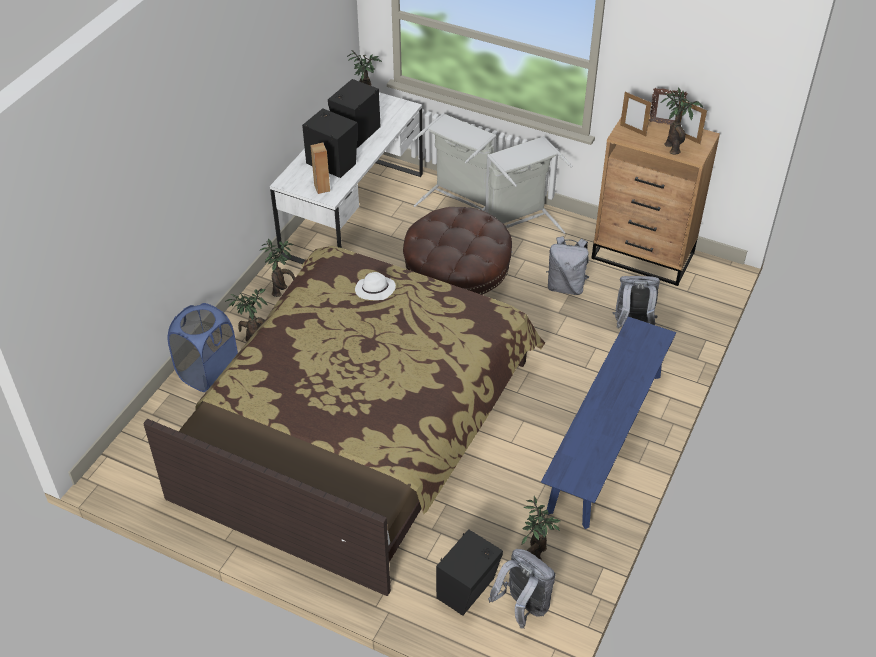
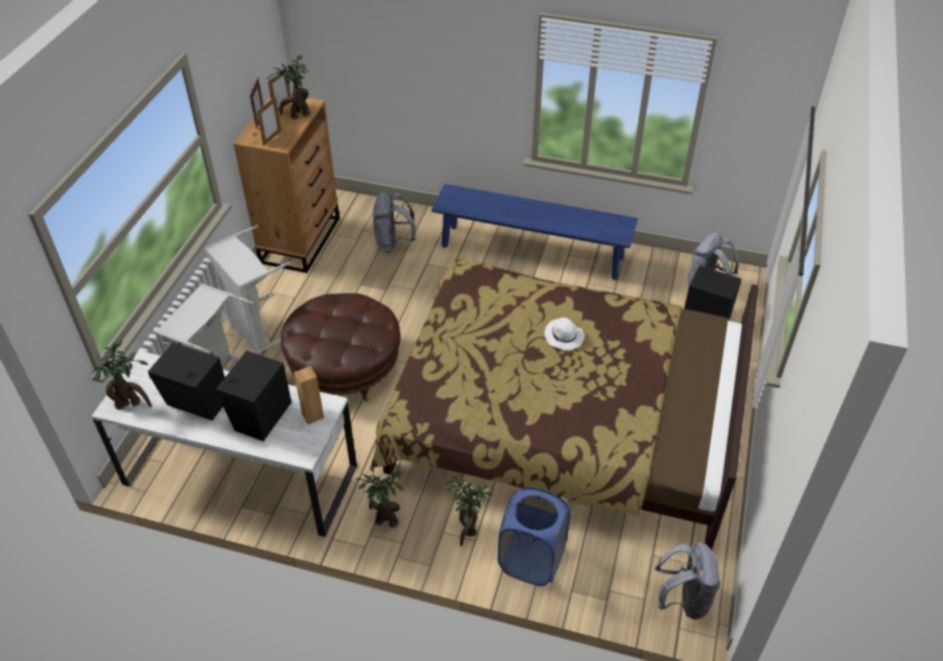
camera: 100 degrees left, 0 degrees up
white hat [355,272,396,300] -> white hat moved to [545,318,585,350]
potted plant [522,496,561,560] -> none
grey backpack [546,236,589,295] -> grey backpack moved to [655,542,720,619]

